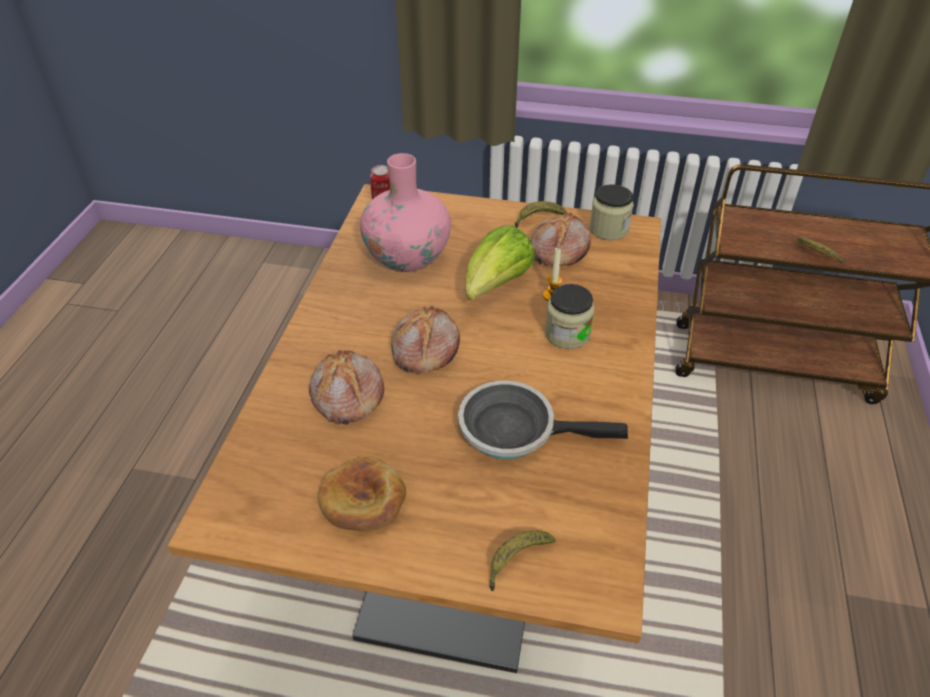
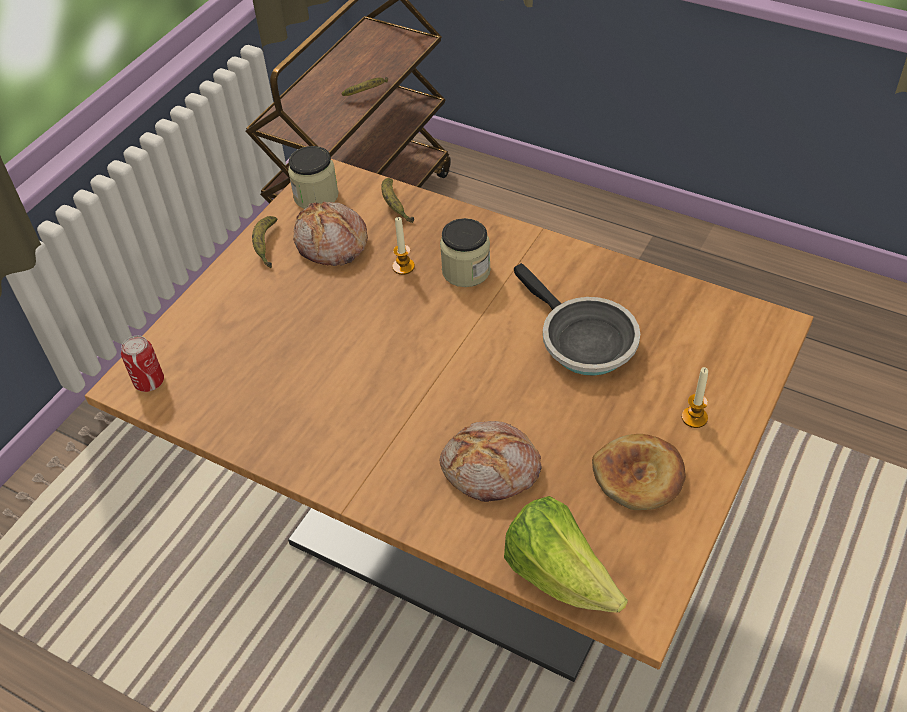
camera: 70 degrees left, 5 degrees up
pink vase [360,153,451,272] -> none
bread [391,306,460,373] -> none
frying pan [458,381,628,459] -> frying pan turned 60 degrees counterclockwise [514,263,640,376]
lettuce [466,225,535,300] -> lettuce moved to [504,496,628,613]
banana [489,530,555,591] -> banana moved to [381,178,414,223]
none -> candle [682,367,708,428]

